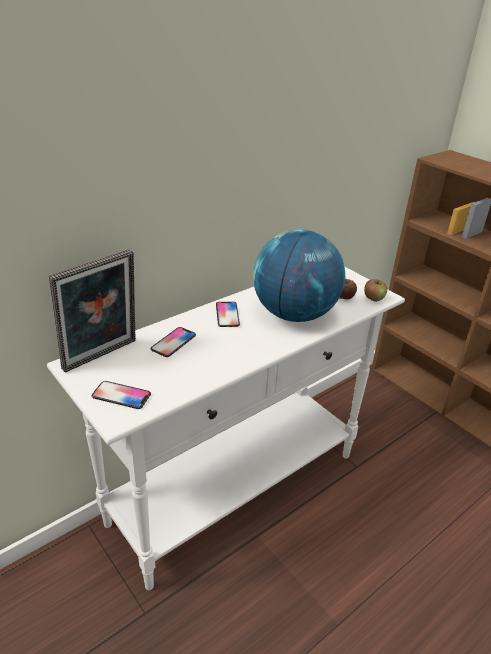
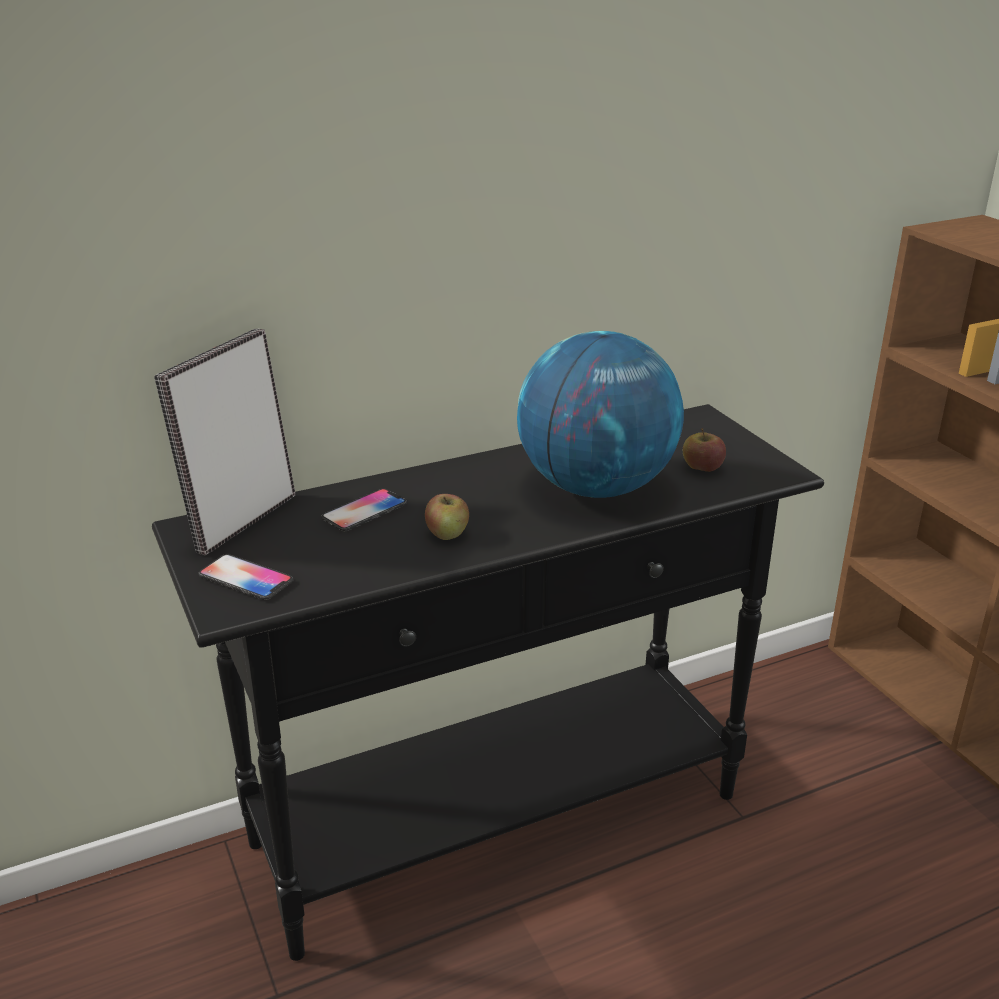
camera: 15 degrees right, 5 degrees down
white console table [47,266,405,590] -> black console table [152,404,824,961]
picture frame [49,250,136,373] -> picture frame turned 150 degrees clockwise [154,329,295,555]
phone [216,302,240,327] -> none
apple [364,279,387,302] -> apple moved to [425,494,469,540]

